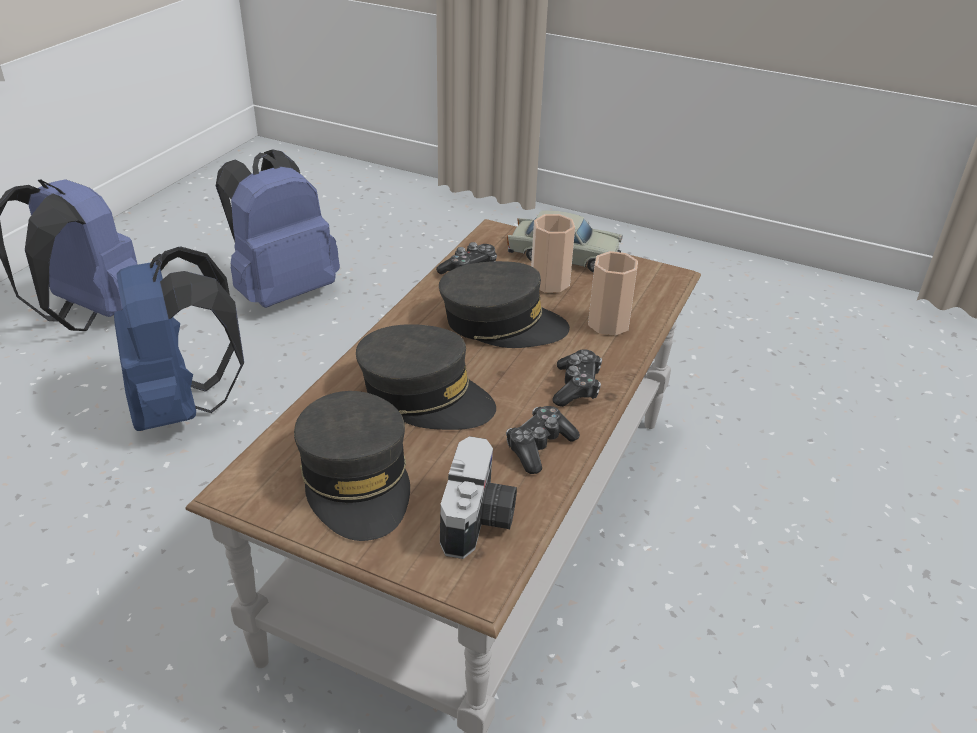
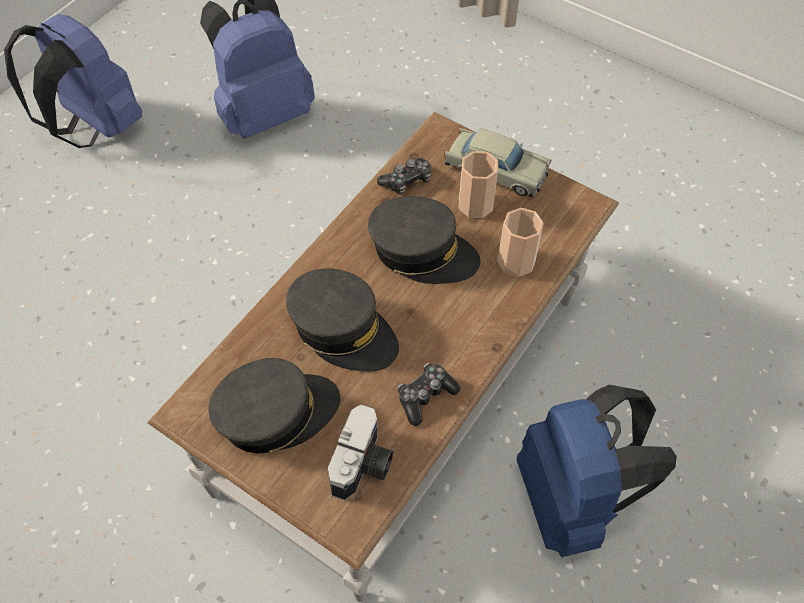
camera: 10 degrees right, 20 degrees up
blue backpack [114,246,244,431] -> blue backpack moved to [517,385,677,557]
grey cap [294,391,410,541] -> grey cap turned 105 degrees counterclockwise [208,358,340,453]
game controller [552,349,602,407] -> none

